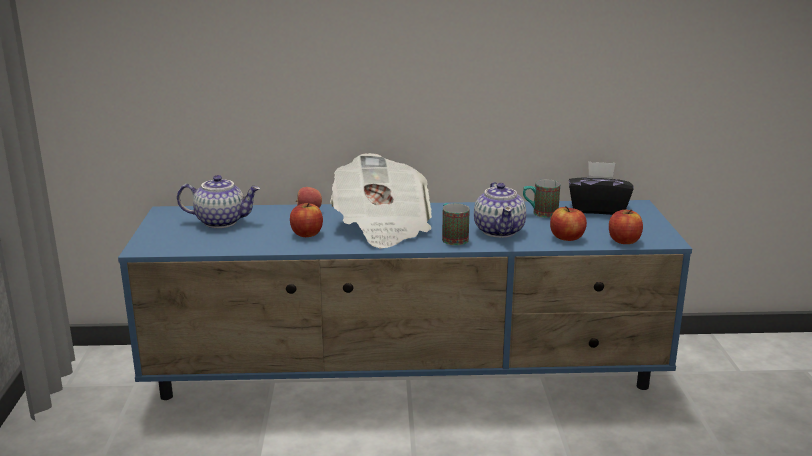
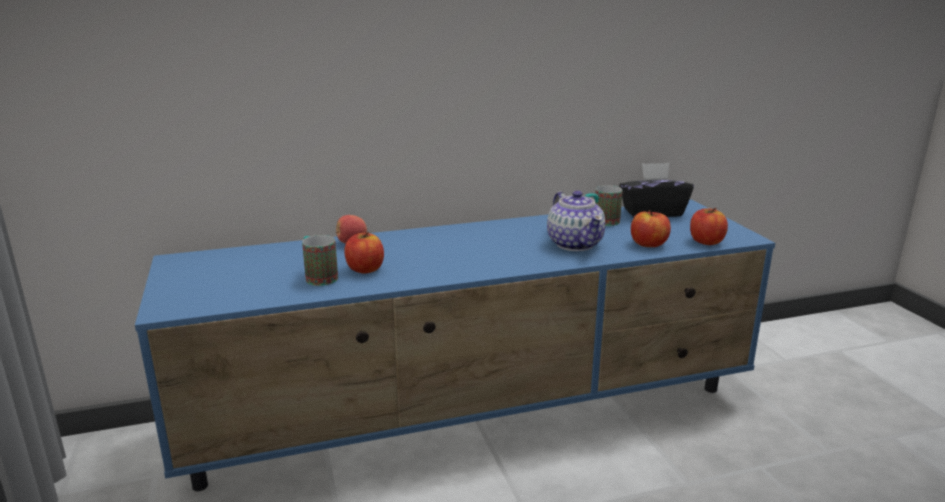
camera: 15 degrees left, 0 degrees up
teapot [177,175,261,228] -> none
newspaper [330,153,432,249] -> none
mug [442,203,470,245] -> mug moved to [302,235,338,286]

